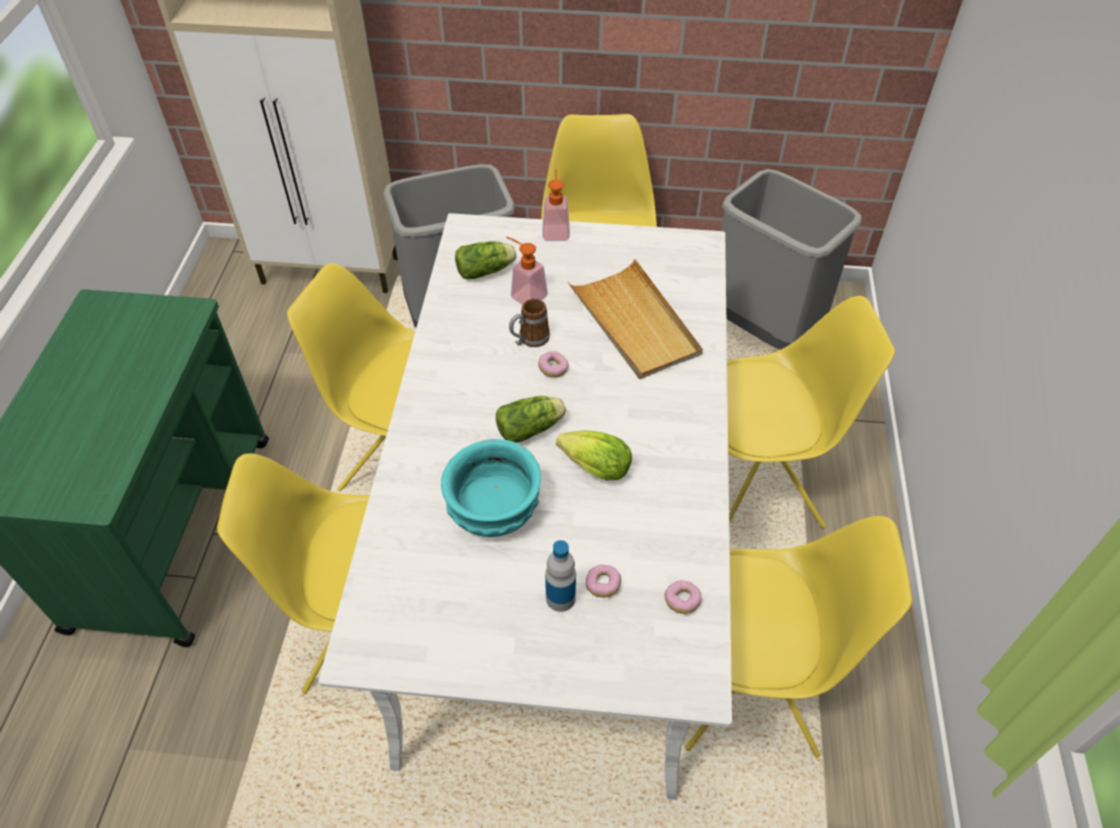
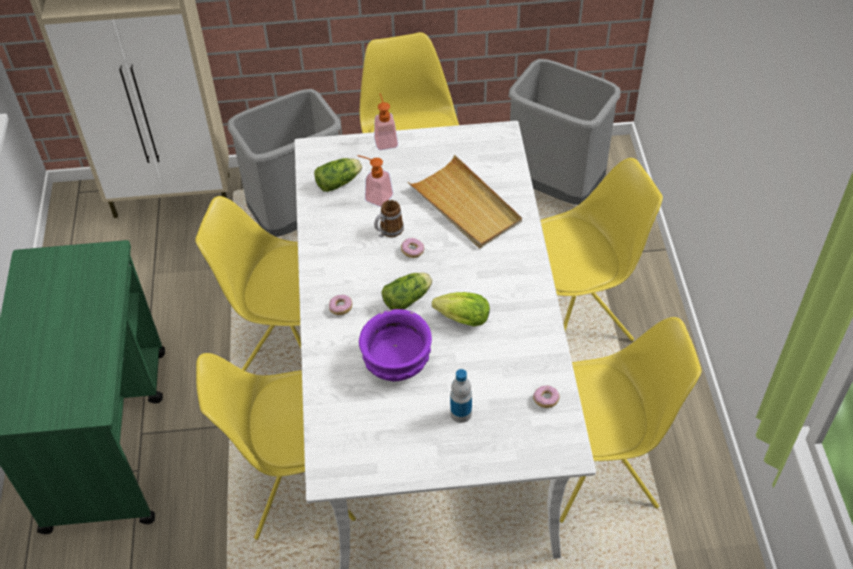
camera: 10 degrees left, 0 degrees up
turquoise bowl [441,439,541,537] -> purple bowl [359,309,432,381]
donut [586,565,621,597] -> donut moved to [329,295,352,315]

